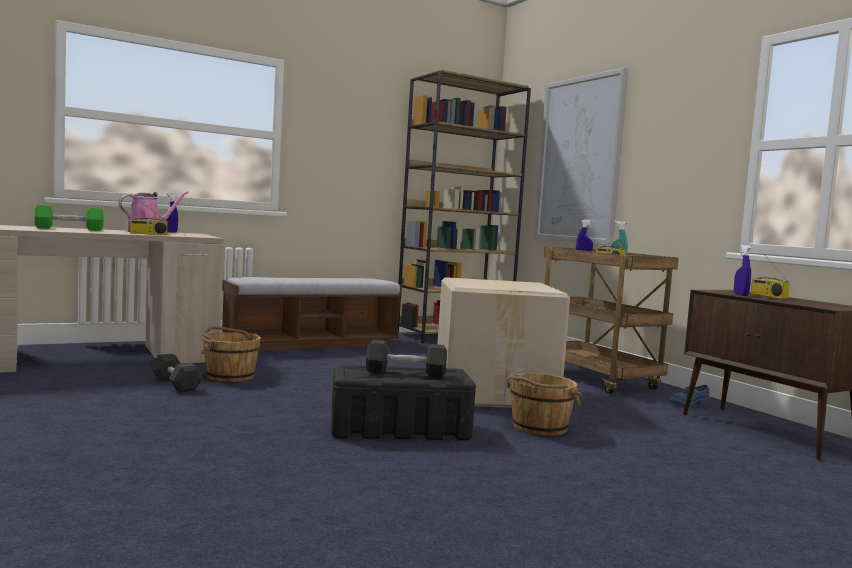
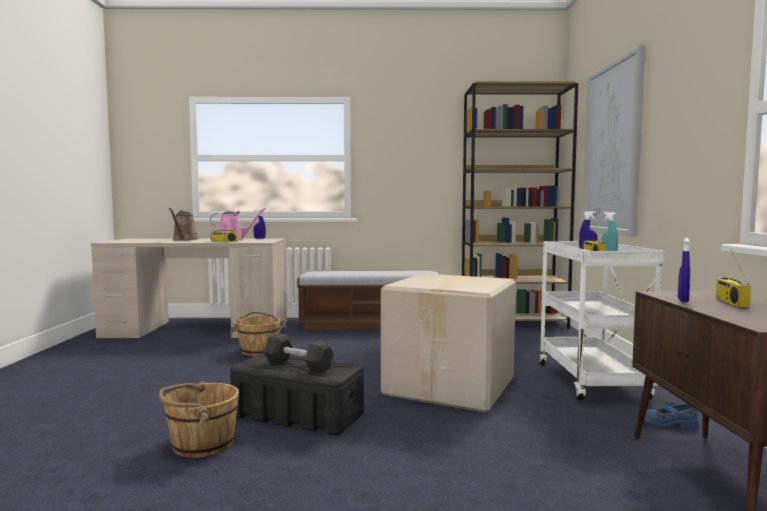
camera: 30 degrees right, 0 degrees up
green dumbbell [35,205,104,231] -> brown watering can [169,208,198,241]
black dumbbell [150,354,203,393] -> none
brown bucket [506,373,583,436] -> brown bucket moved to [159,381,239,458]
brown cart [544,247,678,394] -> white cart [539,241,665,400]

